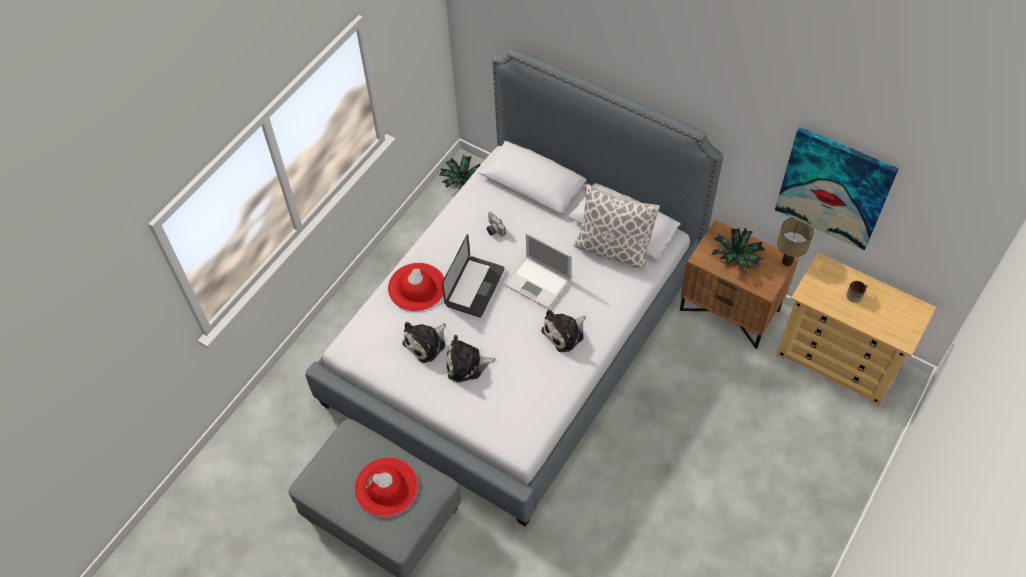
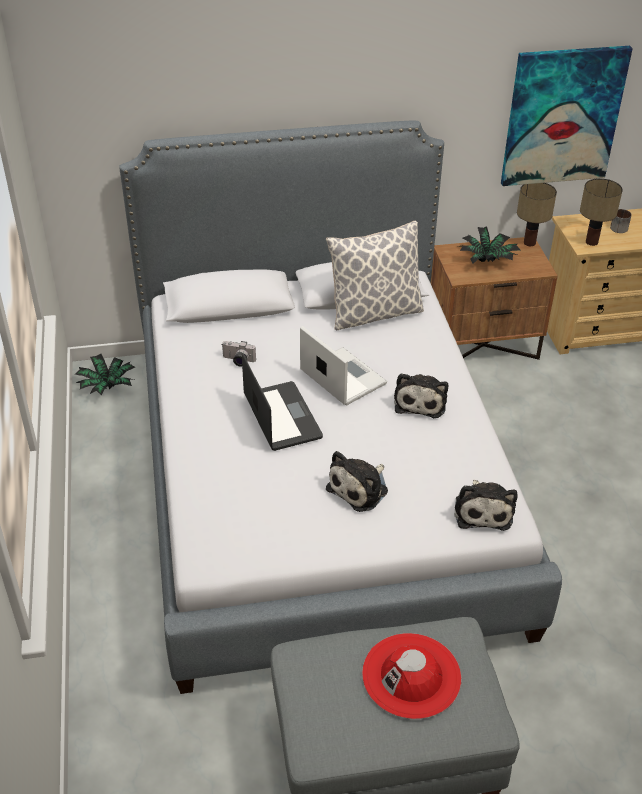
camera: 45 degrees left, 15 degrees down
red hat [388,263,444,311] -> none
plush toy [402,322,446,363] -> plush toy moved to [454,480,517,531]
laptop [504,232,572,309] -> laptop turned 120 degrees counterclockwise [300,326,387,406]
none -> table lamp [580,178,623,246]

